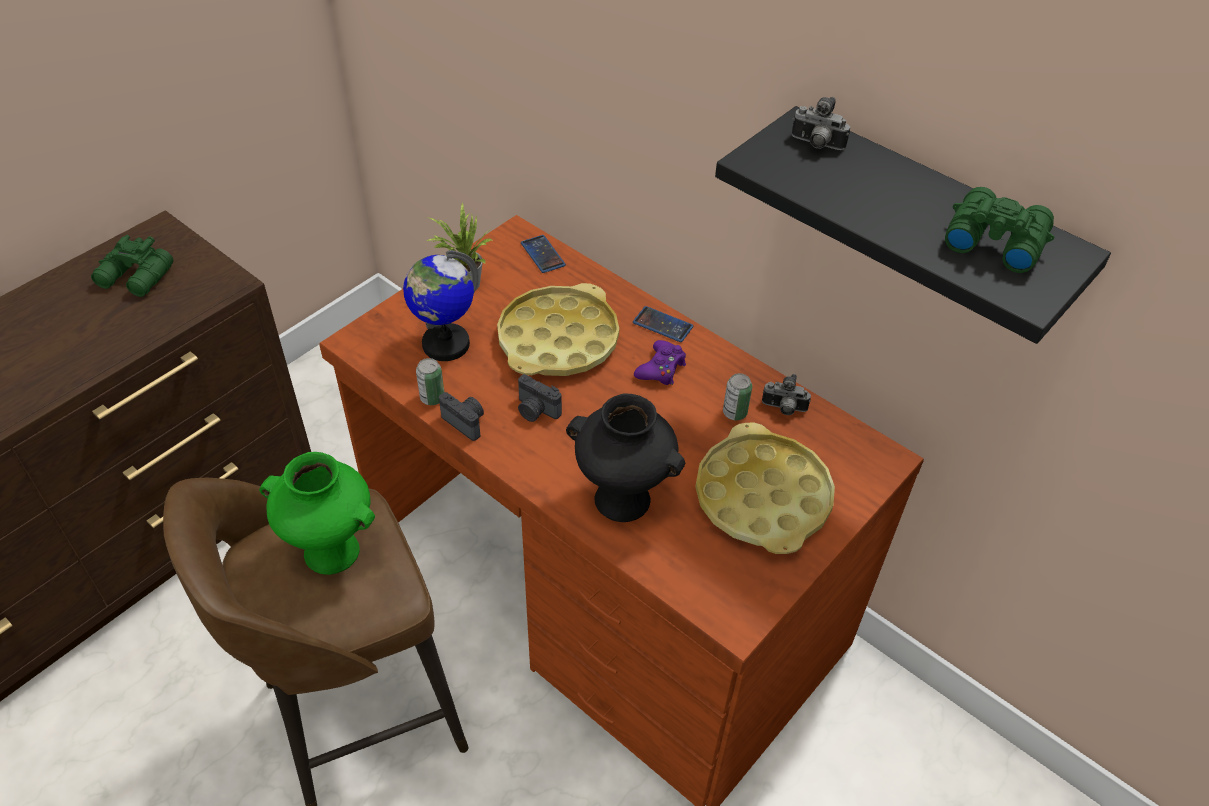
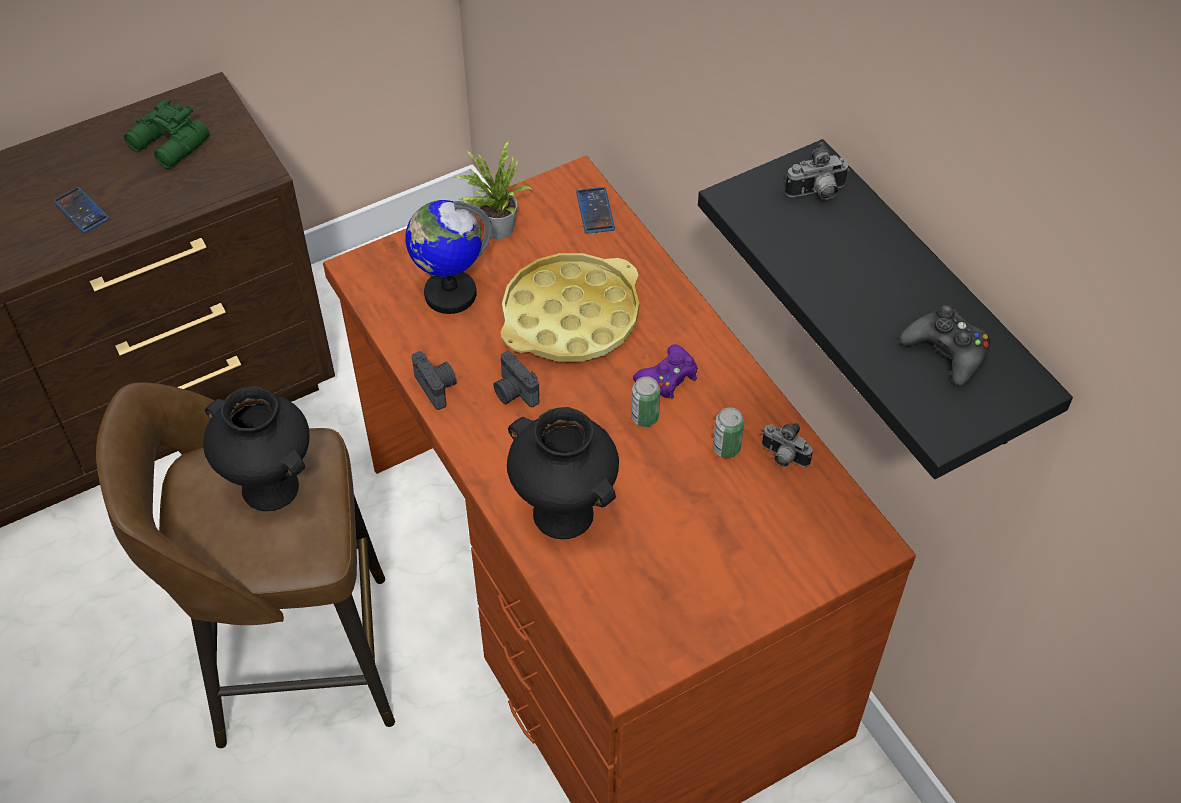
camera: 20 degrees right, 5 degrees up
green vase [259,452,375,575] -> black vase [203,386,310,511]
can [416,358,444,405] -> can moved to [631,376,660,427]
phone [633,306,694,342] -> phone moved to [53,187,109,233]
yellow tray [695,422,835,554] -> none
camera [792,97,850,150] -> camera turned 60 degrees counterclockwise [785,142,849,199]
green binoculars [945,187,1054,273] -> black game controller [900,305,990,386]

